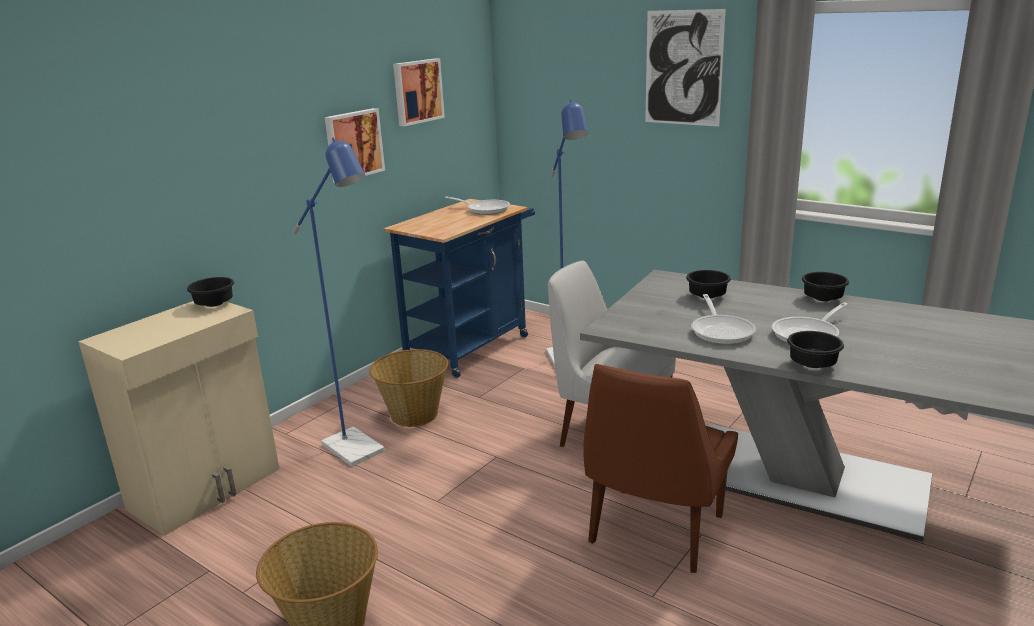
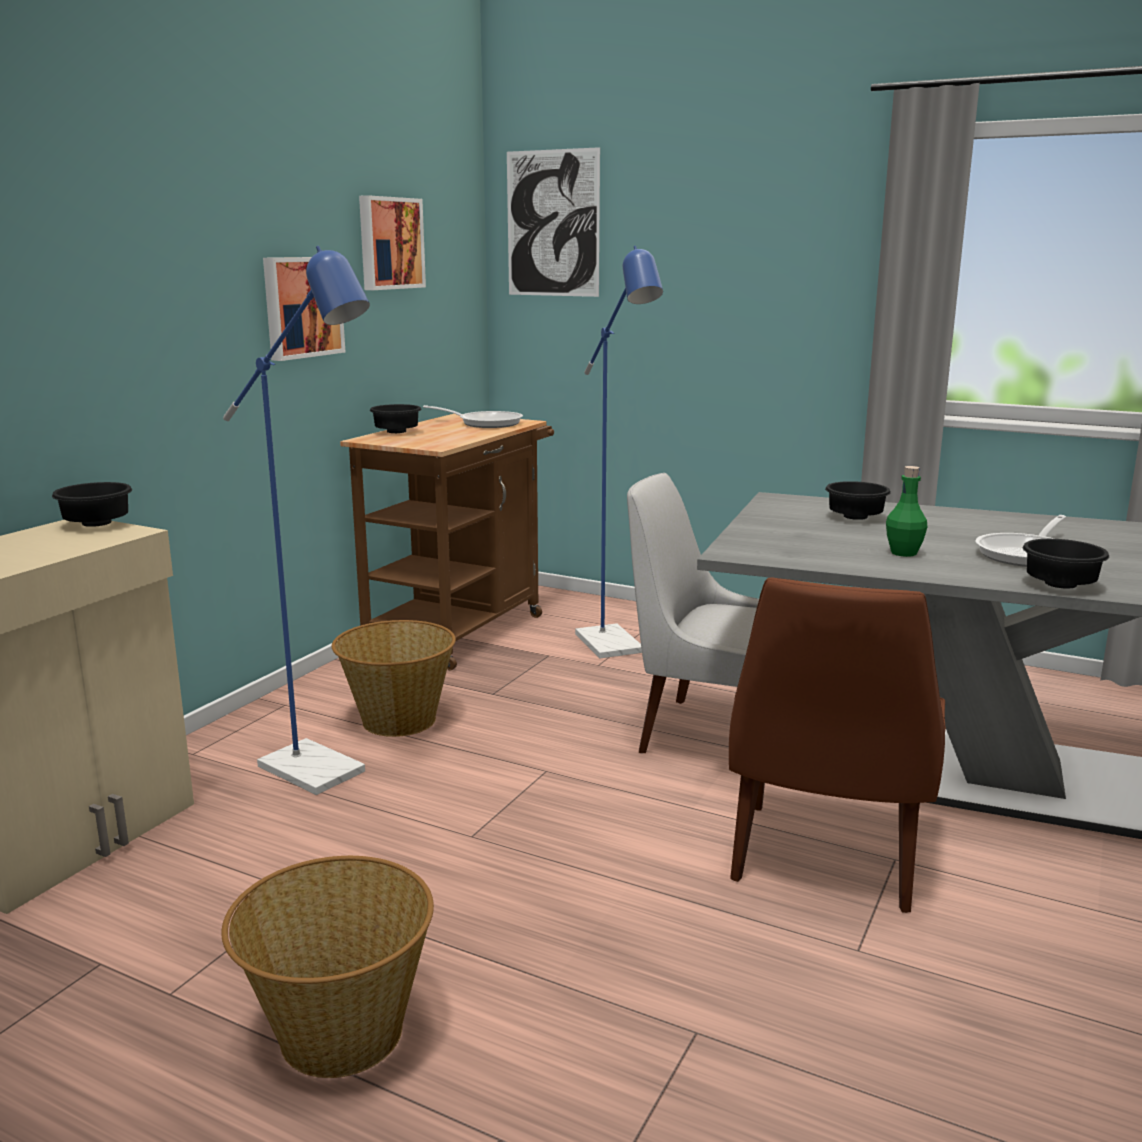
camera: 10 degrees left, 5 degrees down
blue cart [384,199,535,378] -> brown cart [340,414,554,670]
picture [645,9,726,127] -> picture moved to [507,147,600,297]
frying pan [691,294,756,345] -> green bottle [886,466,927,557]
black bowl [802,272,849,301] -> black bowl moved to [370,404,421,433]

